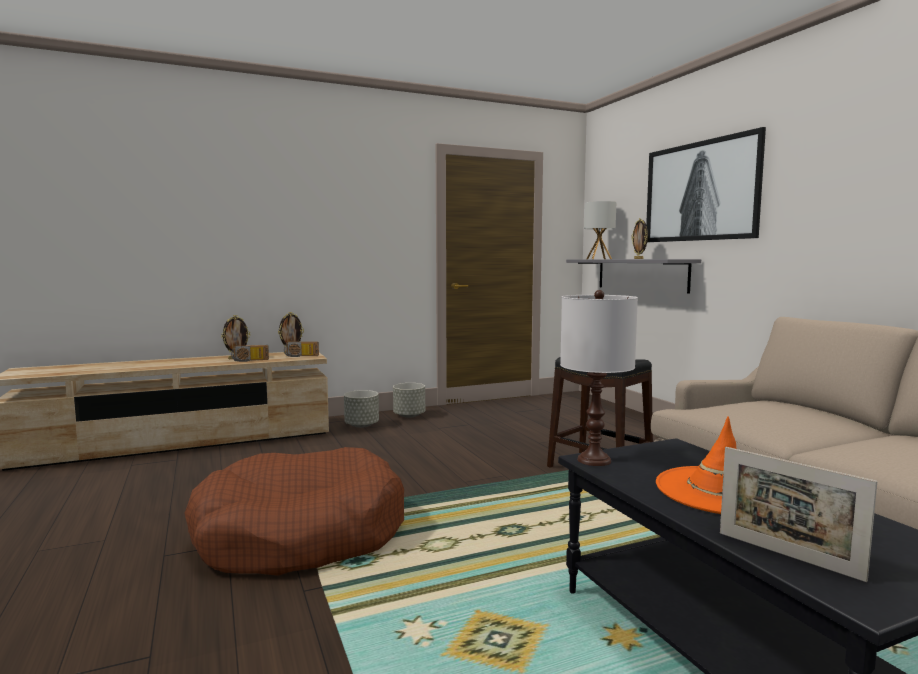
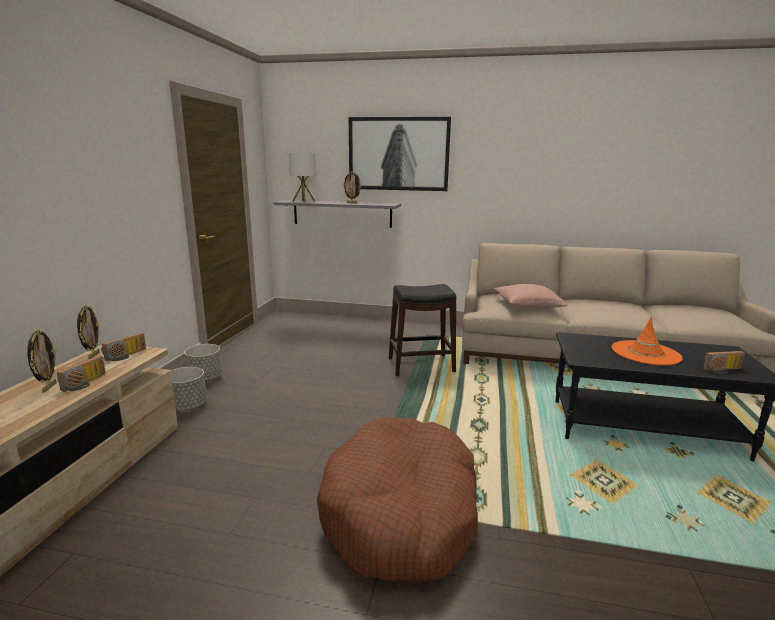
camera: 55 degrees left, 10 degrees up
white table lamp [560,290,638,466] -> none
picture frame [720,447,877,582] -> radio [703,351,745,374]
none -> pink pillow [494,284,568,308]

